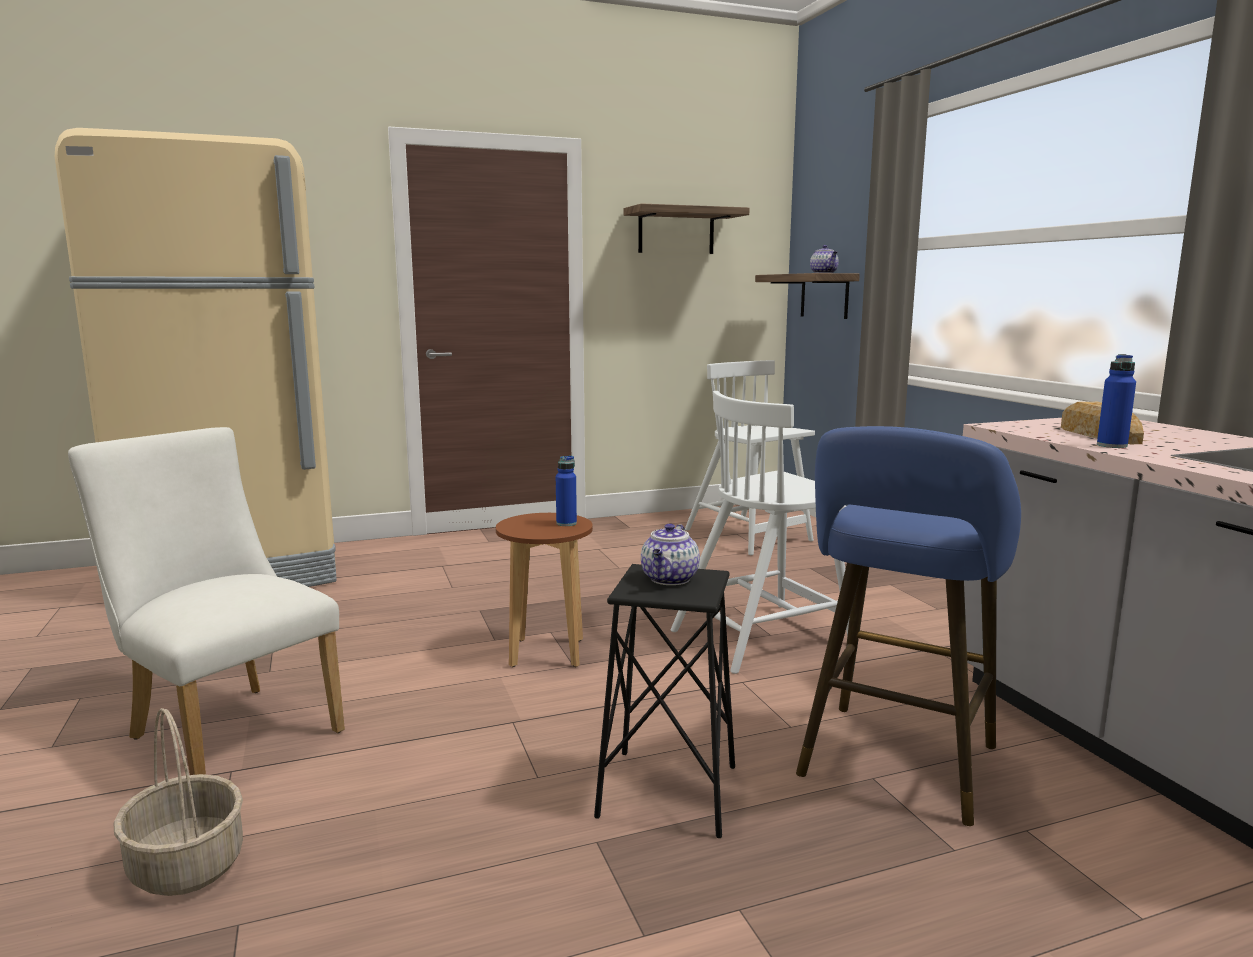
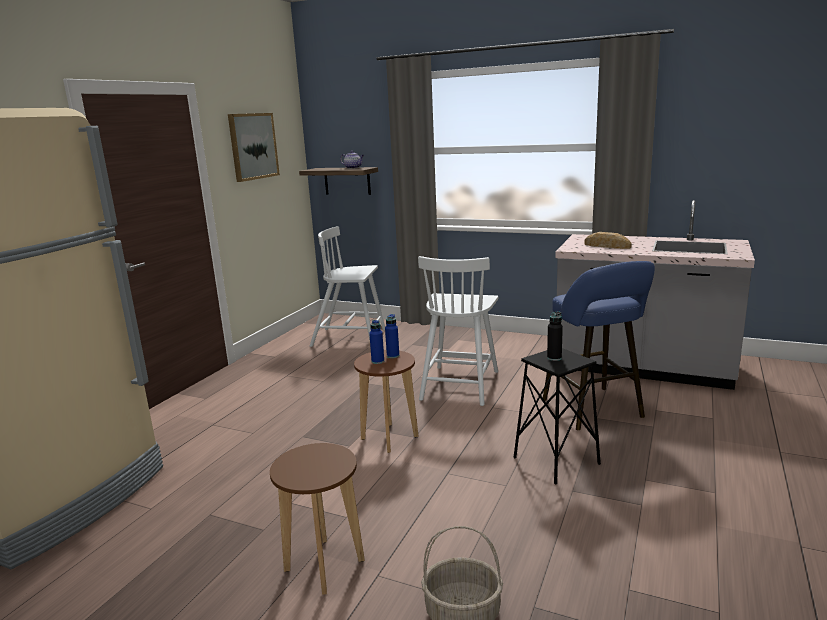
camera: 45 degrees left, 5 degrees up
white chair [68,427,345,775] -> brown stool [270,443,365,595]
shelf [624,203,749,254] -> picture [228,113,280,182]
teapot [641,523,700,585] -> black bottle [547,311,563,361]
blue bottle [1097,354,1136,448] -> blue bottle moved to [369,320,384,364]

